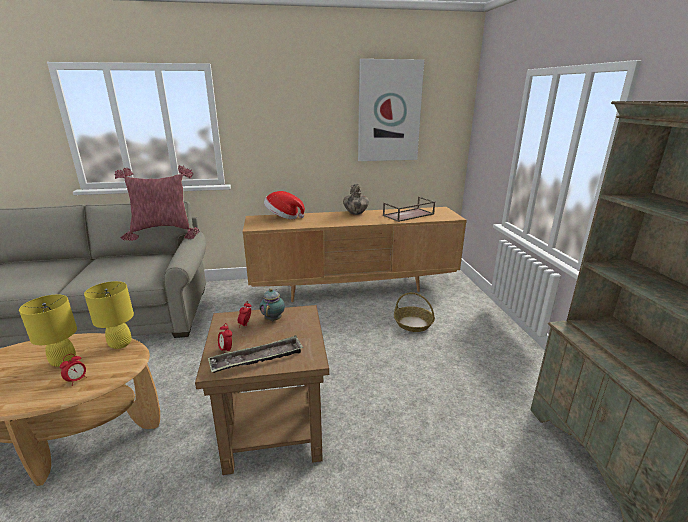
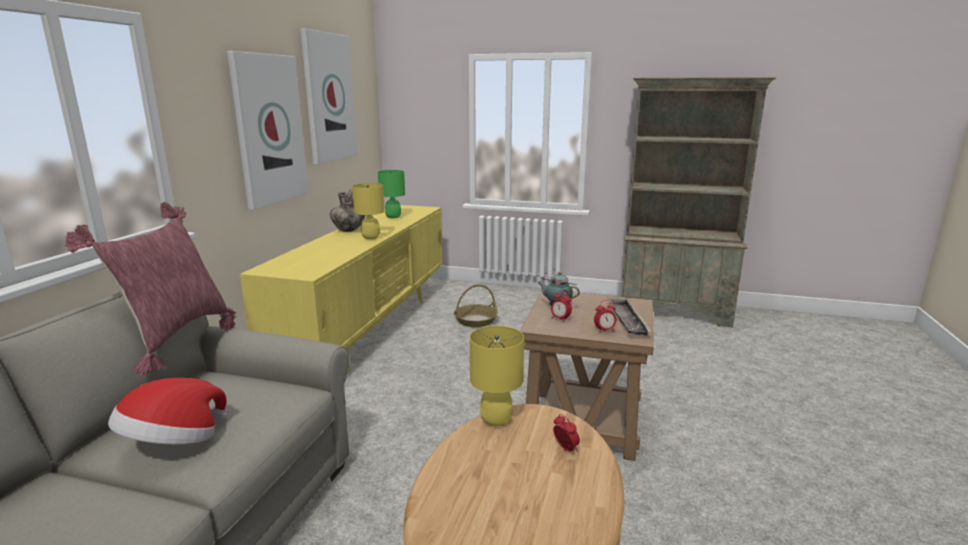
camera: 65 degrees left, 5 degrees down
yellow table lamp [19,295,77,367] -> yellow table lamp moved to [352,183,385,239]
brown cabinet [243,207,467,302] -> yellow cabinet [240,205,443,372]
hat [264,191,305,220] -> hat moved to [108,378,227,444]
brown tray [383,197,435,222] -> green table lamp [378,170,405,218]
none -> picture [227,51,309,210]

